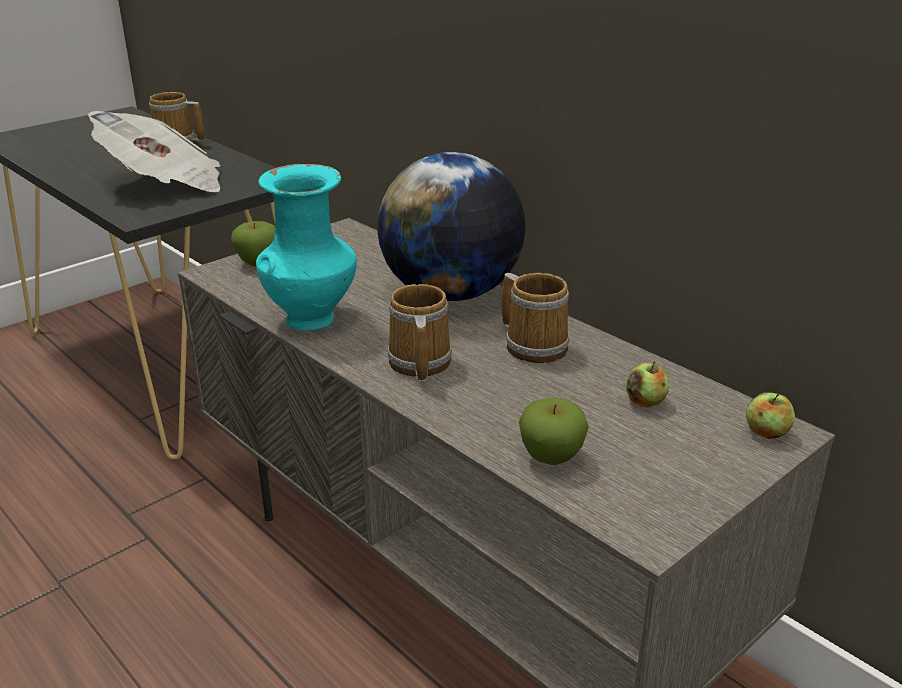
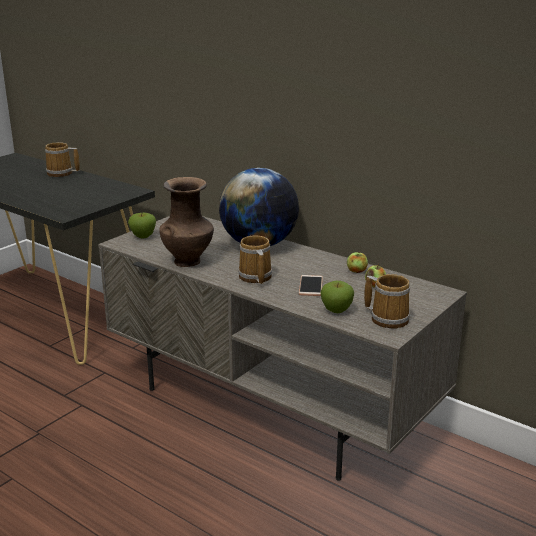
camera: 10 degrees left, 5 degrees down
newspaper [88,111,220,192] -> none
turquoise vase [256,164,357,331] -> brown vase [159,177,214,267]
mug [502,273,570,363] -> mug moved to [364,274,410,328]
apple [746,392,795,439] -> apple moved to [347,251,368,273]
none -> phone [299,275,323,296]

